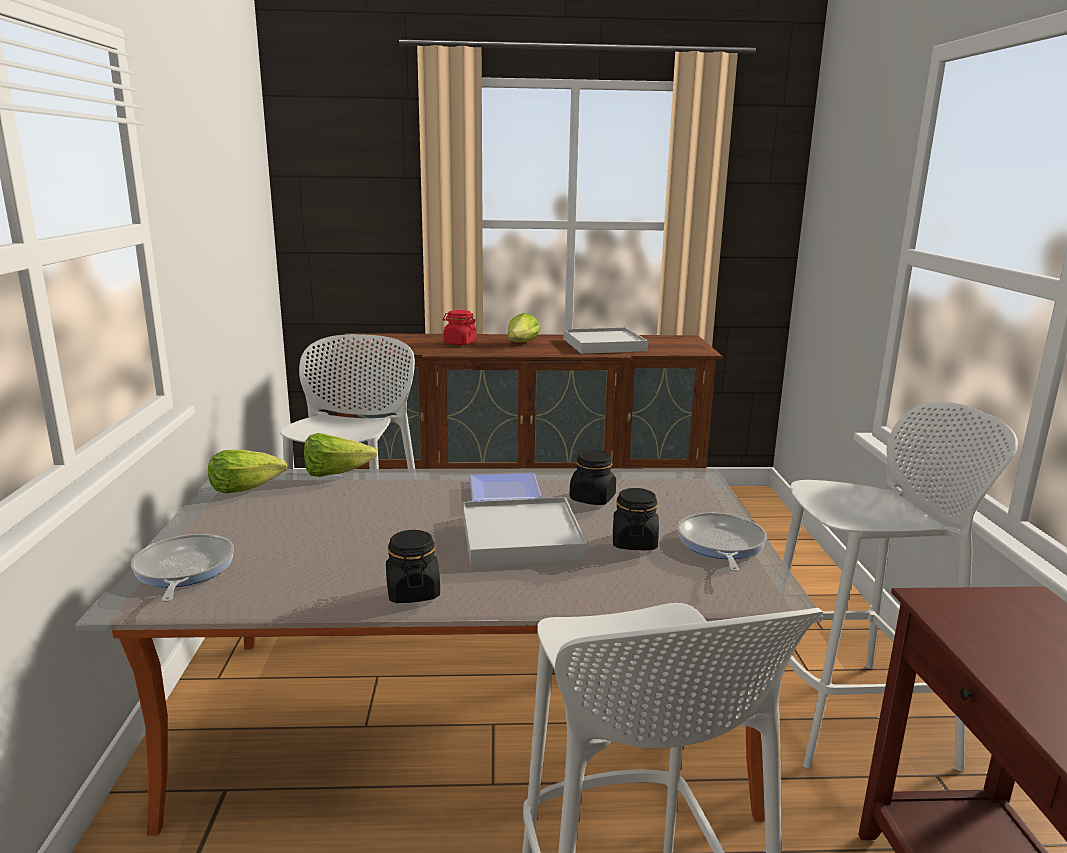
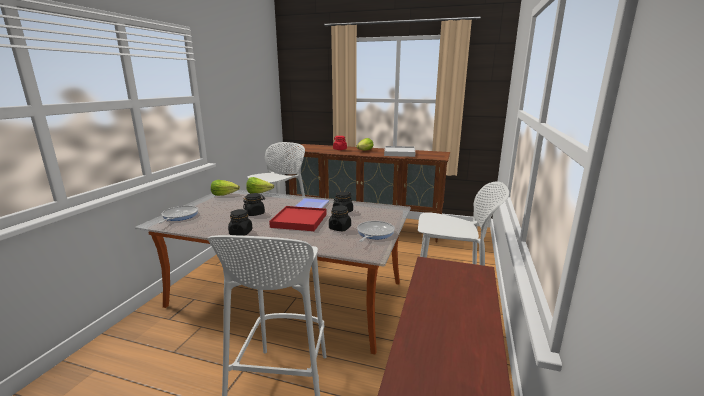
camera: 20 degrees right, 0 degrees up
white tray [463,497,587,566] -> red tray [269,206,327,231]
none -> black jar [243,193,265,216]

